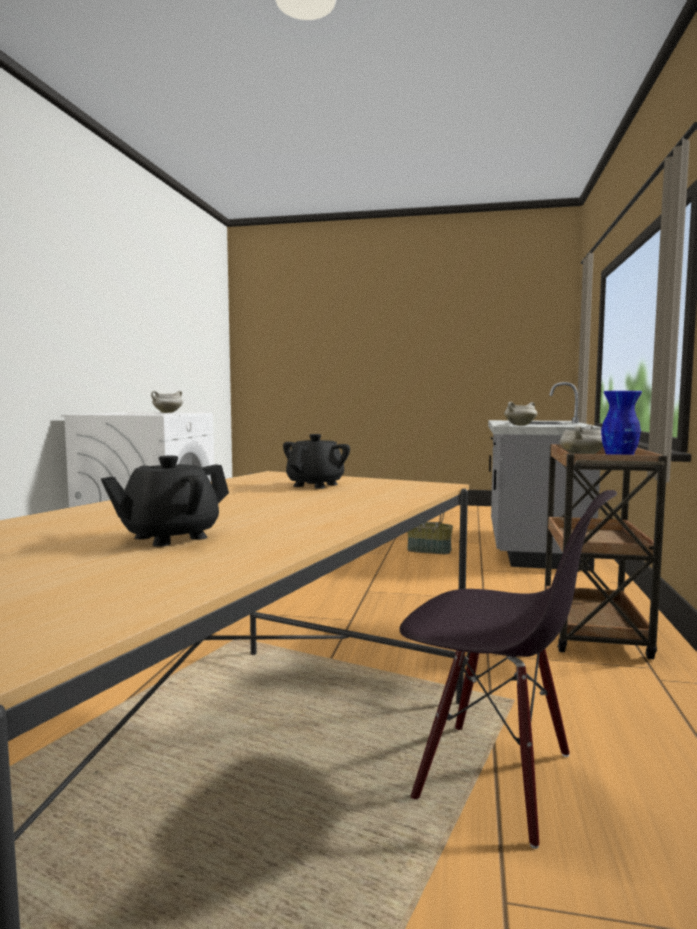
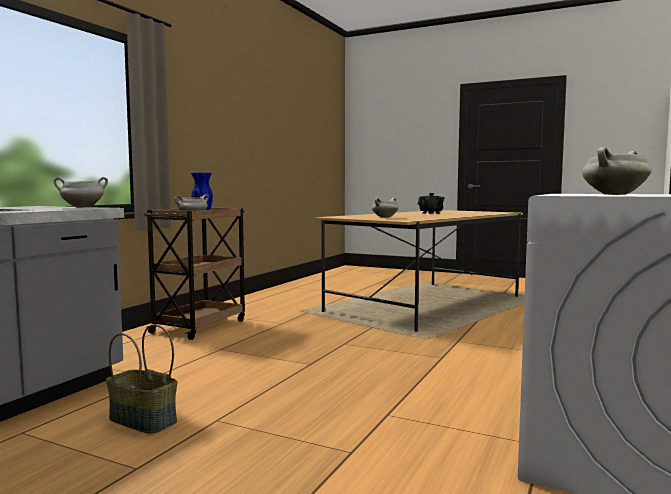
camera: 165 degrees left, 0 degrees up
black teapot [283,434,350,489] -> white cooking pot [372,198,399,218]
black chair [399,490,617,849] -> none

